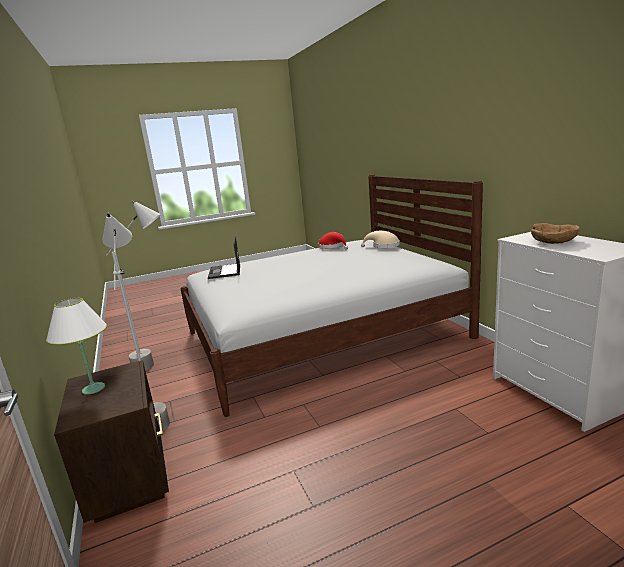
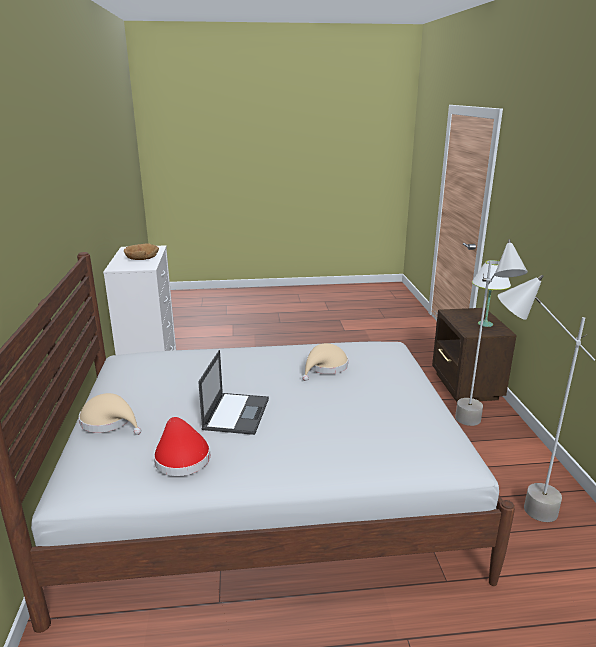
camera: 165 degrees left, 5 degrees up
laptop [208,236,240,279] -> laptop moved to [198,350,269,435]
none -> beige hat [302,343,348,381]

